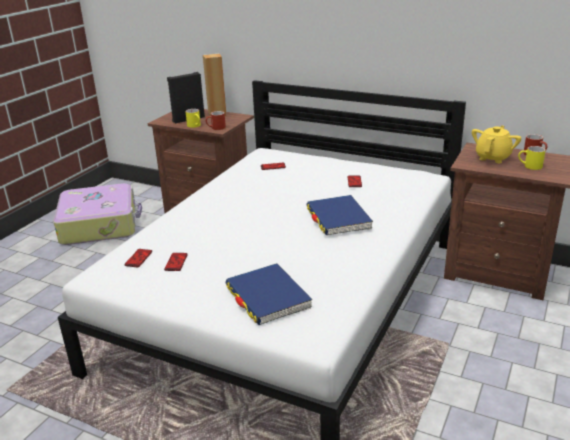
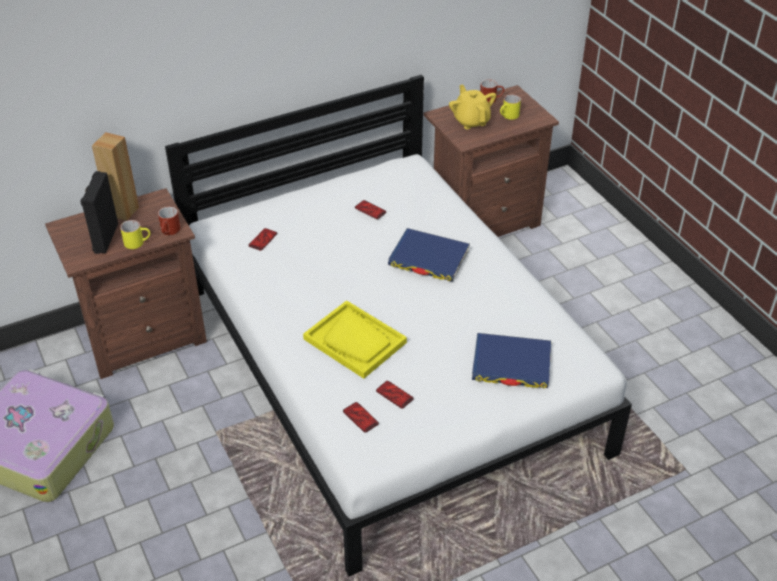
camera: 55 degrees left, 15 degrees up
none -> yellow tray [303,300,407,379]

